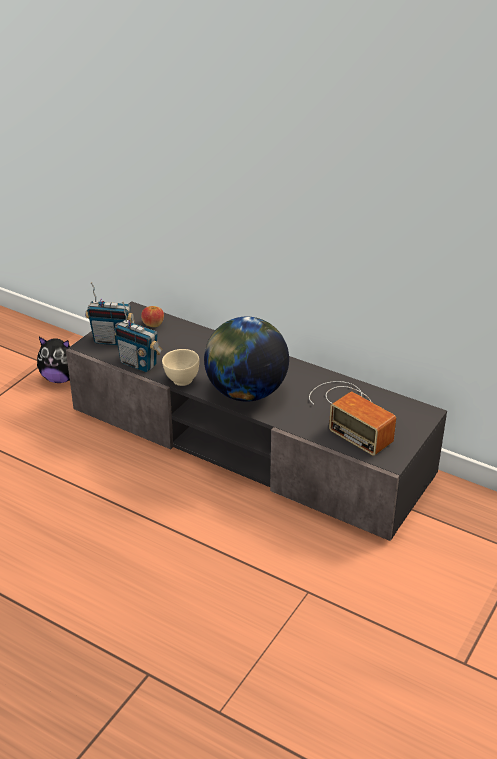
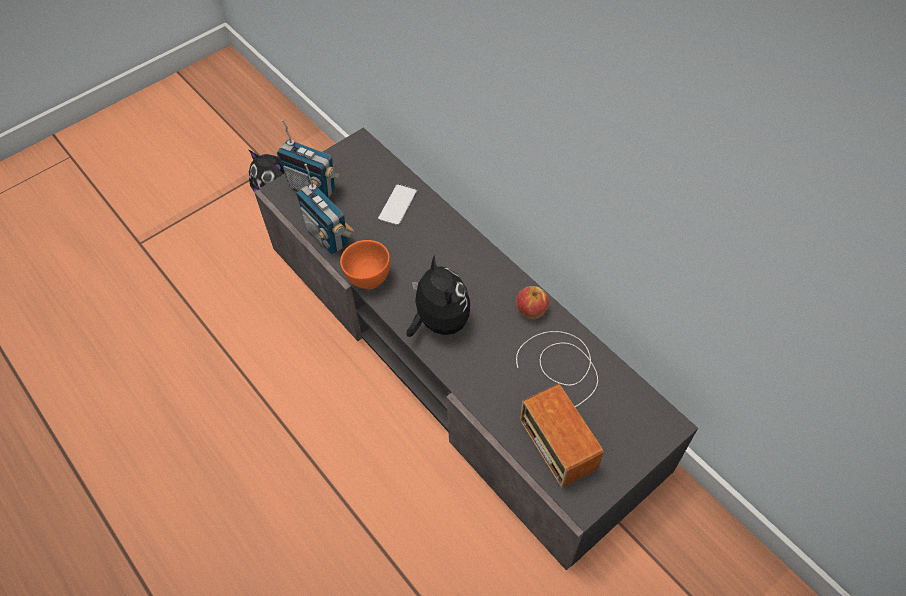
camera: 20 degrees right, 20 degrees up
apple [141,306,164,327] -> apple moved to [516,286,549,319]
beige bowl [162,349,199,386] -> orange bowl [340,240,390,289]
globe [204,317,289,402] -> plush toy [407,254,471,337]
none -> phone [378,184,417,225]

